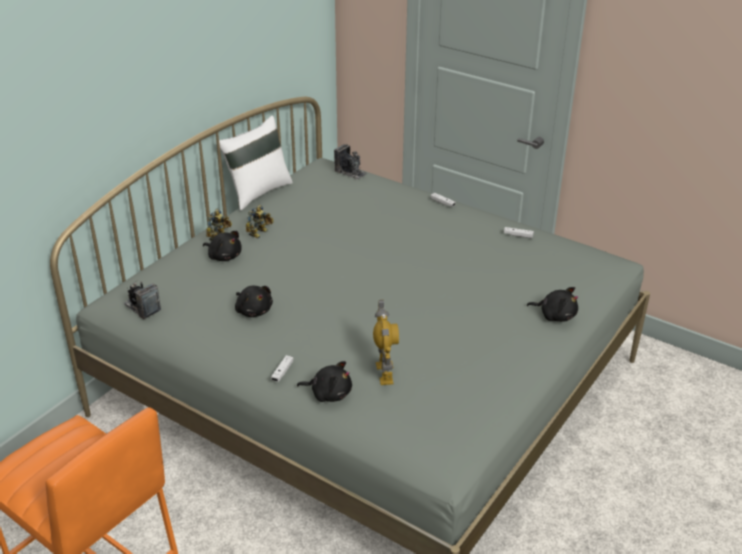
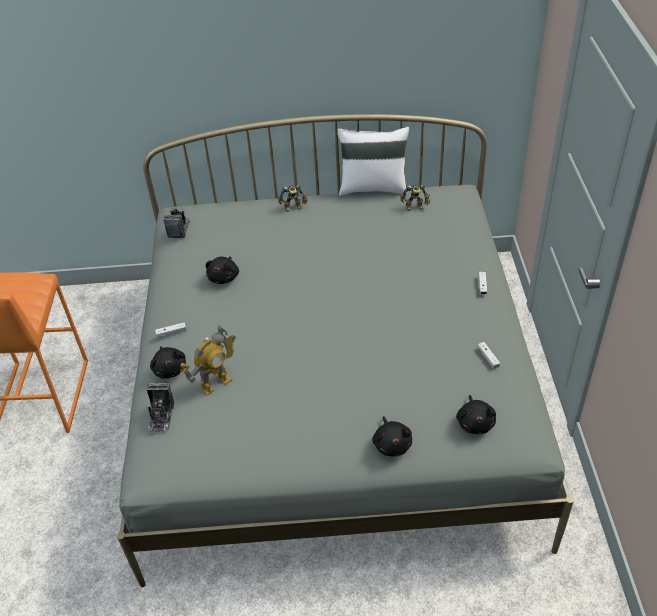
camera: 55 degrees right, 10 degrees up
black plush toy [203,231,242,261] -> black plush toy moved to [456,395,496,434]
toy robot [246,205,274,238] -> toy robot moved to [400,184,430,211]
camera [334,144,367,180] -> camera moved to [147,383,174,432]

